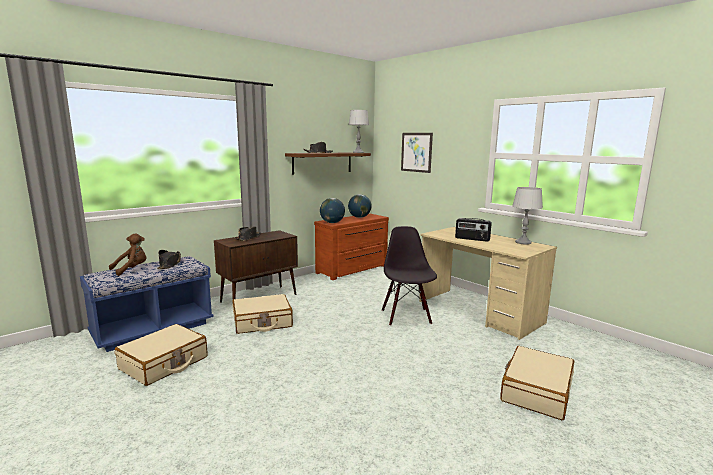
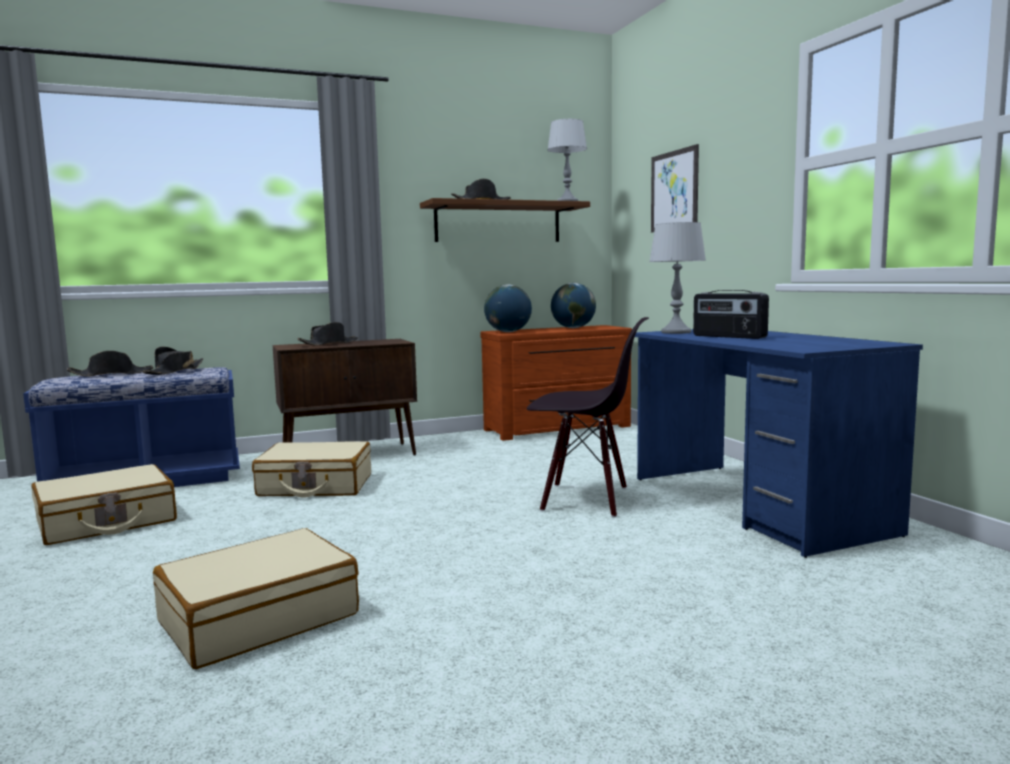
camera: 20 degrees right, 5 degrees down
brown plush toy [109,233,147,276] -> black hat [67,351,153,377]
black chair [382,226,437,326] -> black chair turned 90 degrees clockwise [527,317,649,518]
beige desk [419,227,557,340] -> blue desk [635,329,923,558]
beige suitcase [500,346,574,420] -> beige suitcase moved to [153,528,359,669]
grey table lamp [512,187,543,245] -> grey table lamp moved to [649,222,706,334]

